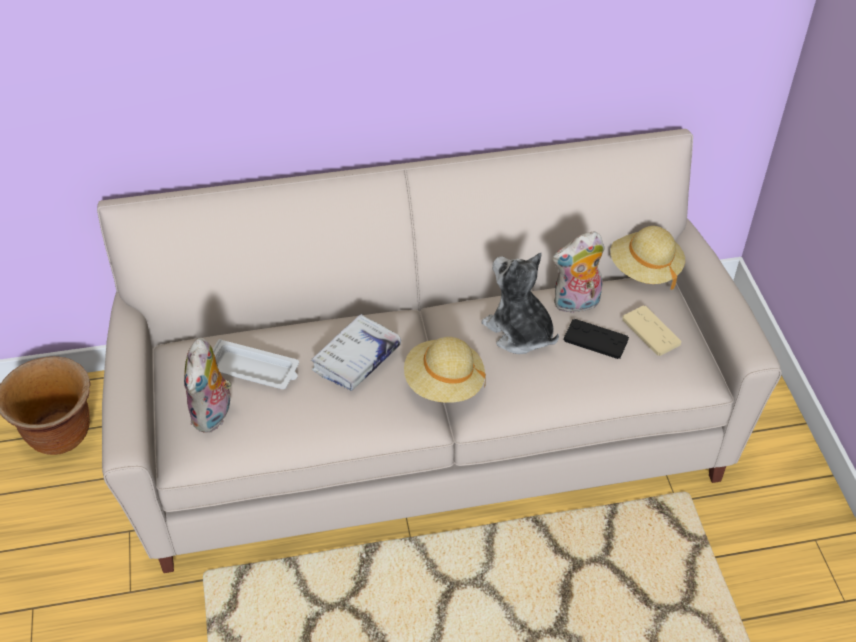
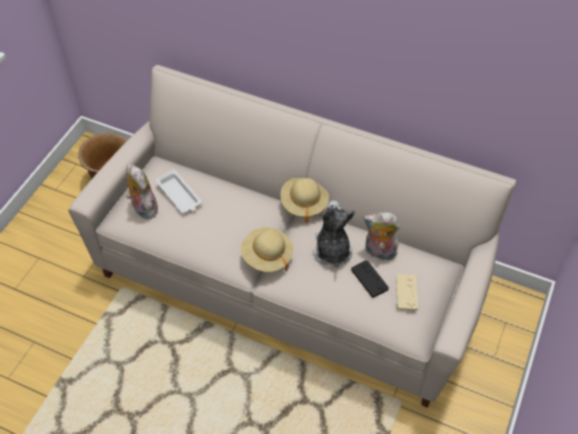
camera: 35 degrees right, 5 degrees up
plush toy [184,338,232,433] -> plush toy turned 105 degrees clockwise [126,164,159,219]
white book [311,314,401,391] -> none
beige hat [610,226,685,290] -> beige hat moved to [280,178,329,223]

